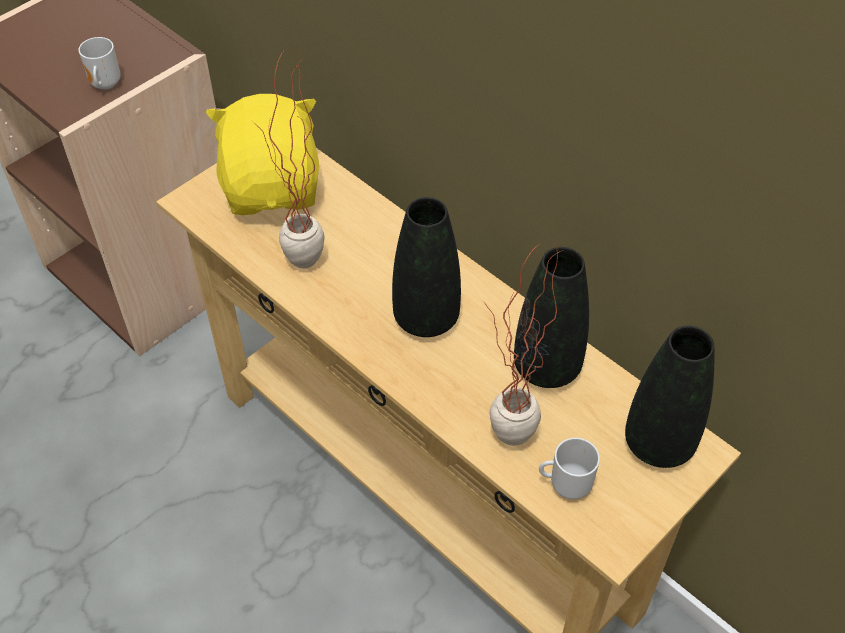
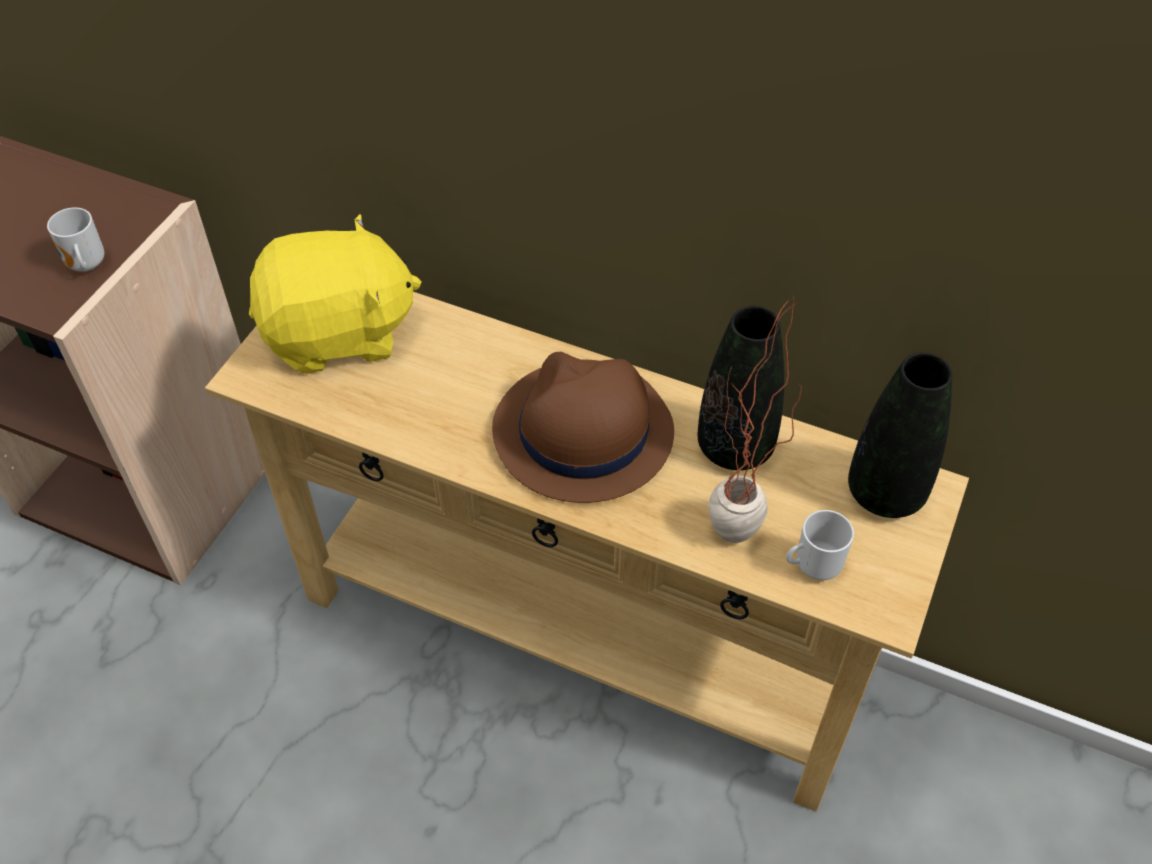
camera: 20 degrees left, 0 degrees up
yellow plush toy [205,94,319,215] -> yellow plush toy turned 105 degrees clockwise [249,214,421,374]
potted plant [251,52,324,269] -> none
black vase [392,197,461,337] -> brown hat [492,352,674,503]

